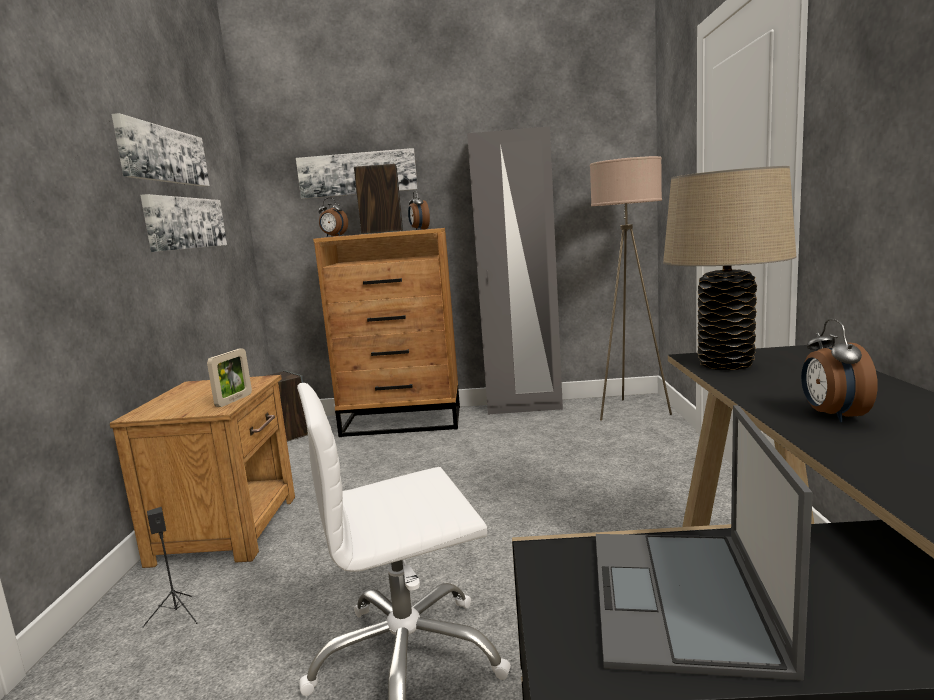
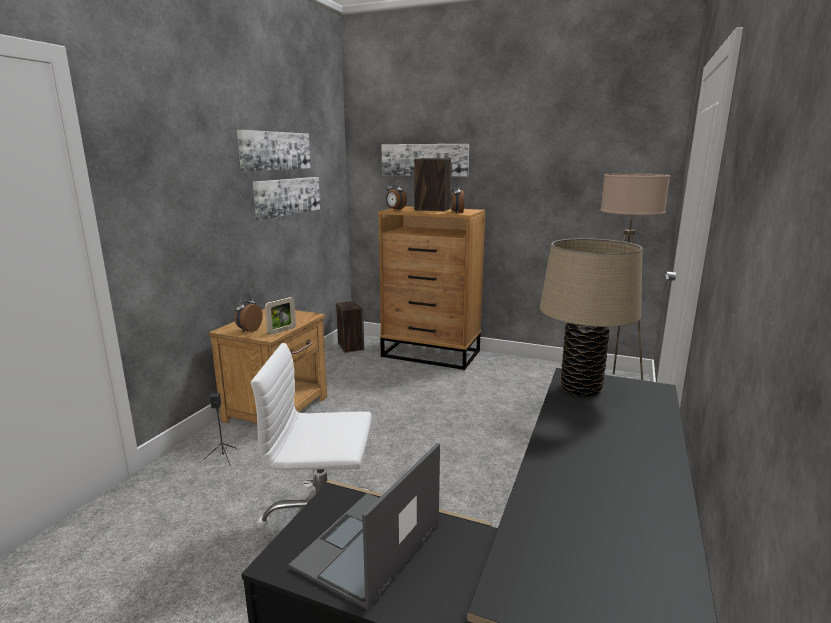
camera: 20 degrees right, 5 degrees up
grey wardrobe [467,126,563,415] -> none
alarm clock [801,319,878,422] -> alarm clock moved to [235,294,263,332]

